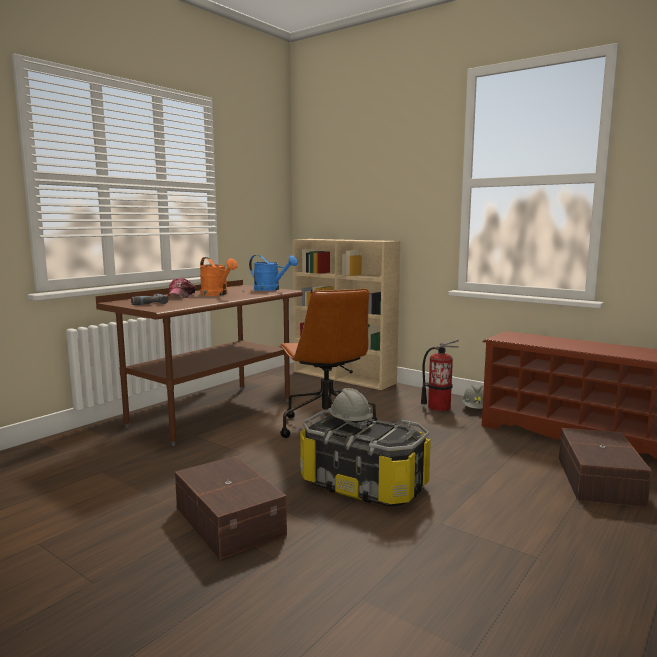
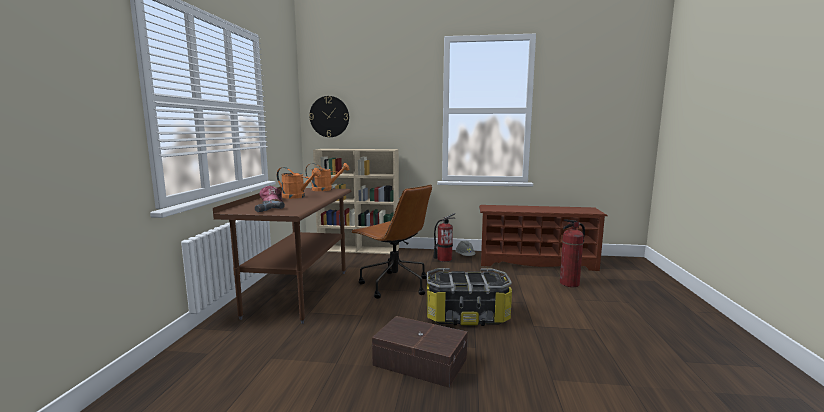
camera: 30 degrees left, 0 degrees up
blue watering can [249,255,298,291] -> orange watering can [306,163,349,191]
grey hard hat [327,388,372,430] -> none
brown storage box [559,428,652,507] -> fire extinguisher [560,219,585,287]
none -> wall clock [309,96,349,137]

